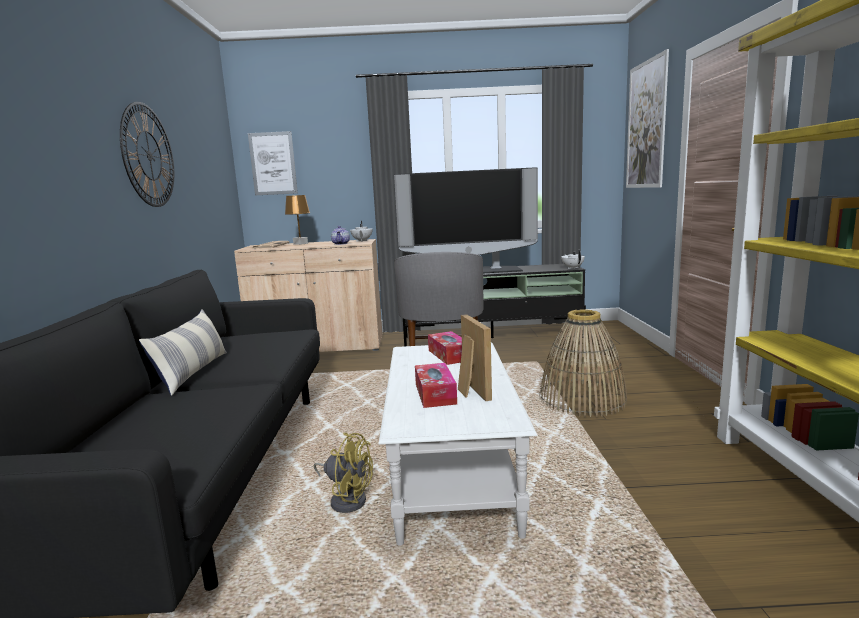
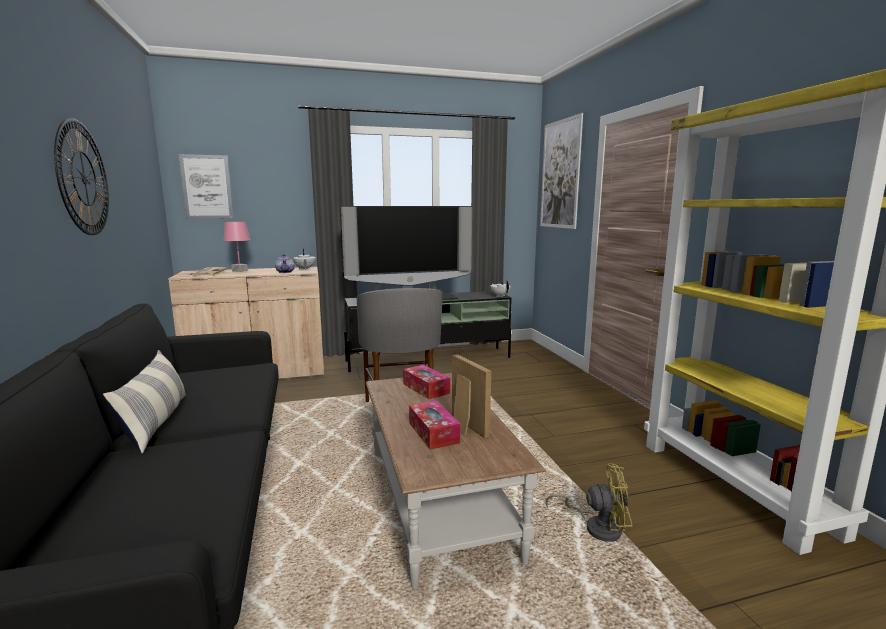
camera: 15 degrees left, 0 degrees up
brown table lamp [285,195,310,245] -> pink table lamp [223,222,250,272]
yellow fan [314,433,373,513] -> yellow fan moved to [546,463,632,542]
white coffee table [378,342,537,546] -> brown coffee table [366,373,546,589]
basket [540,309,627,417] -> none

